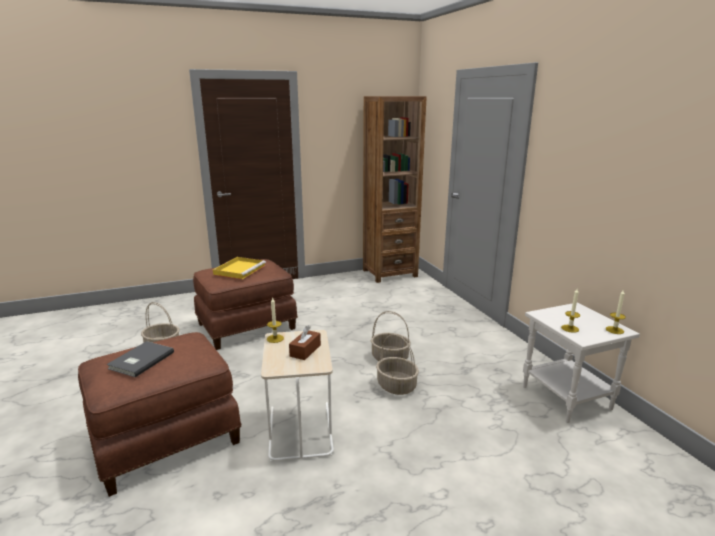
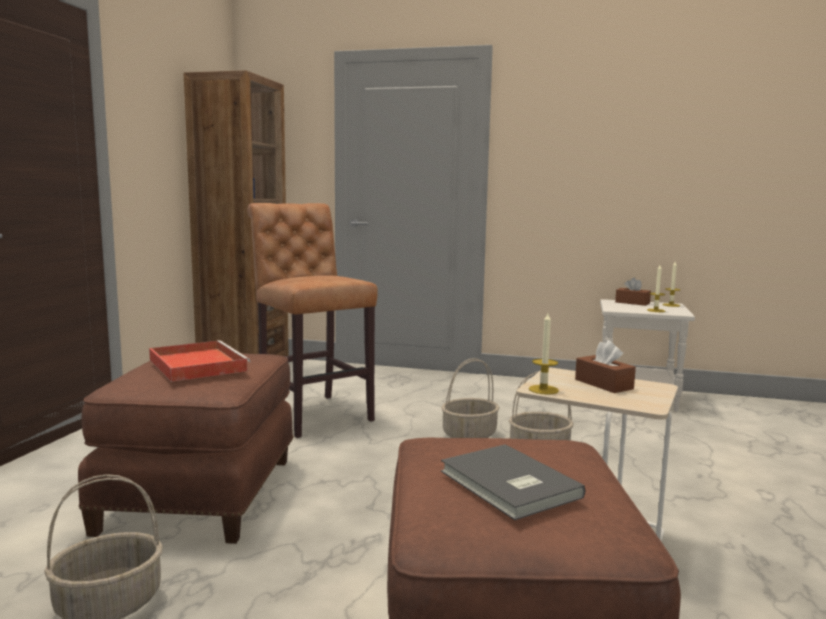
camera: 55 degrees left, 10 degrees down
yellow tray [213,257,266,279] -> red tray [149,340,250,382]
none -> brown stool [247,203,378,438]
none -> brown tissue box [615,278,651,306]

